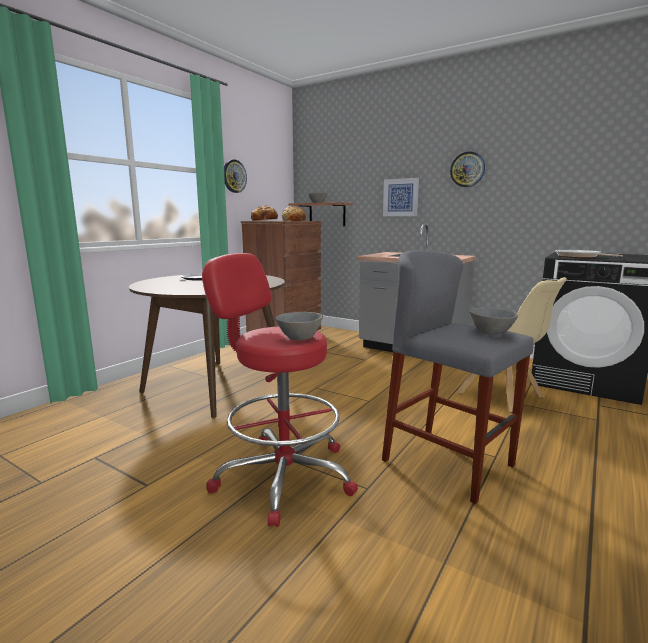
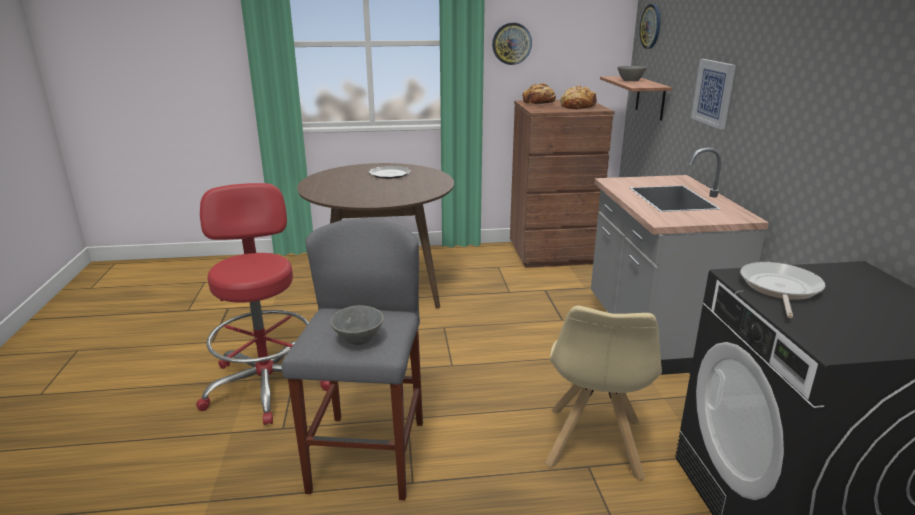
camera: 50 degrees right, 10 degrees up
grey bowl [276,312,323,341] -> none
wall clock [450,151,485,187] -> wall clock moved to [639,4,661,49]

